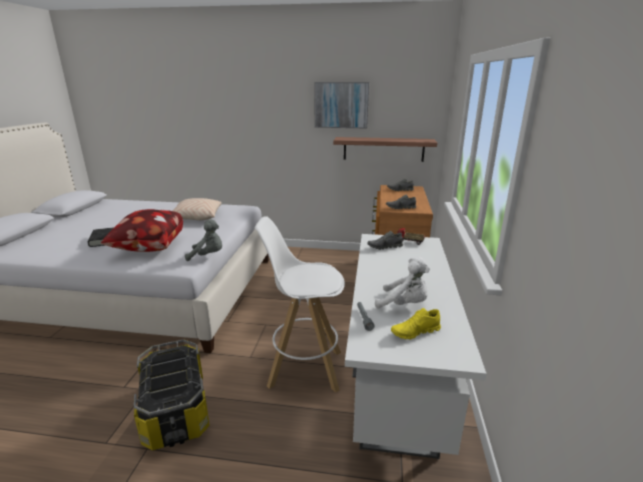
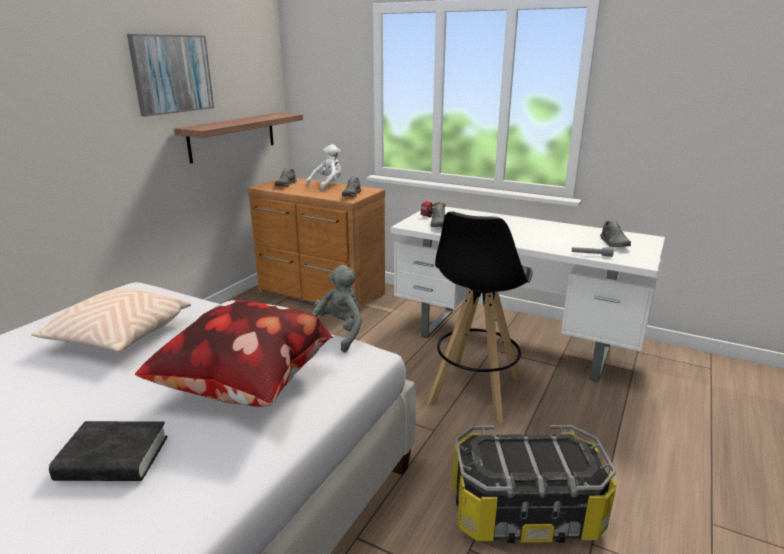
camera: 70 degrees left, 0 degrees up
white stool [255,216,345,392] -> black stool [427,212,533,424]
white plush toy [375,257,430,309] -> white plush toy moved to [306,144,342,190]
yellow shoe [391,308,441,340] -> grey shoe [600,221,631,247]

